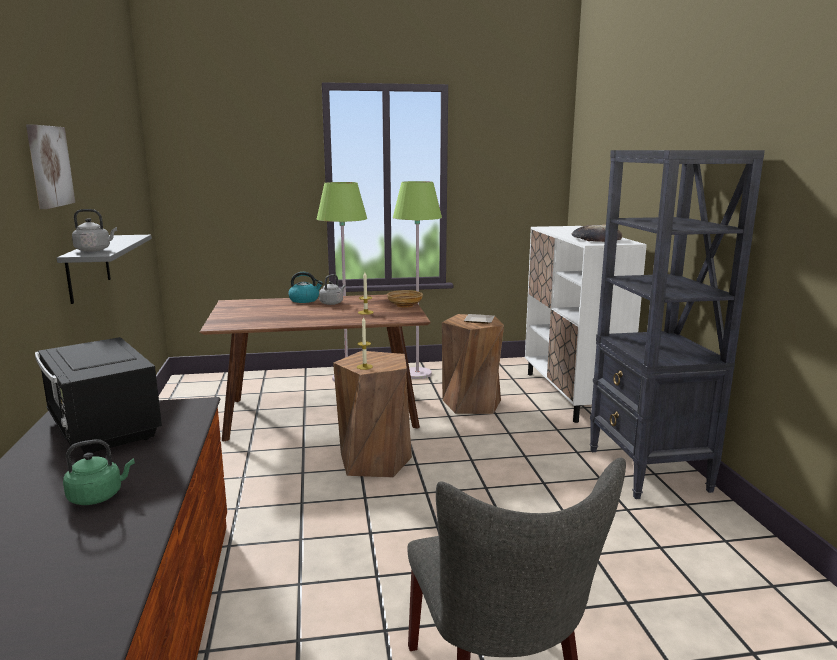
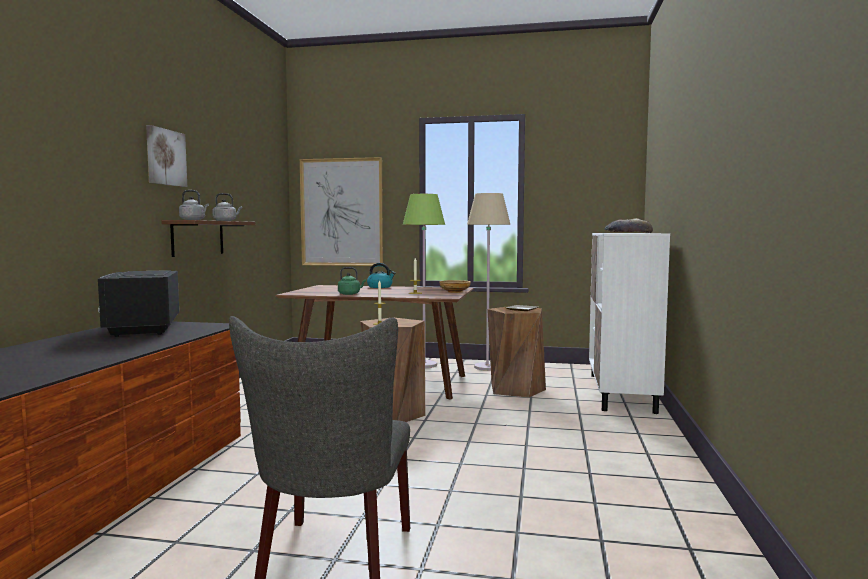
camera: 20 degrees right, 10 degrees down
grey shelf [57,235,152,304] -> brown shelf [161,220,256,257]
green kettle [63,439,135,505] -> green kettle moved to [338,267,366,295]
grey kettle [319,274,346,305] -> grey kettle moved to [212,193,243,221]
green floor lamp [393,181,442,379] -> beige floor lamp [467,193,511,371]
black bookcase [590,150,765,499] -> none
none -> picture [300,157,383,266]

